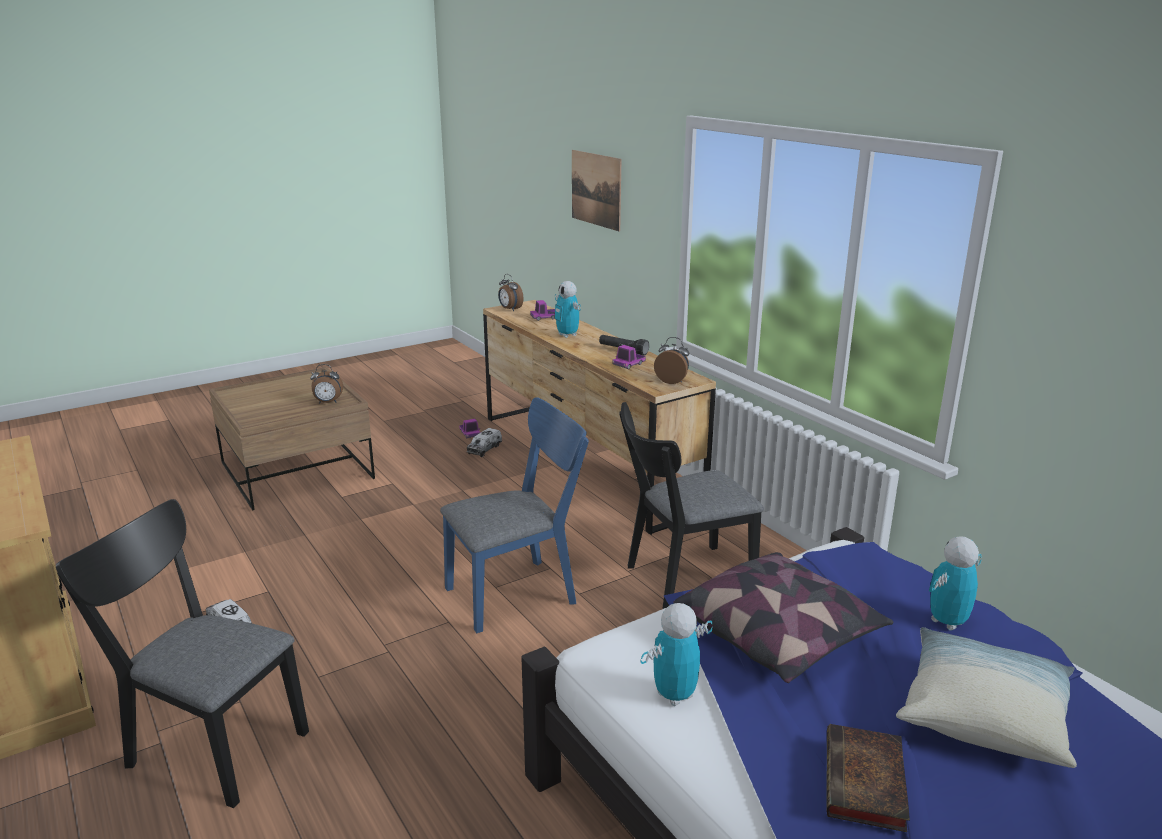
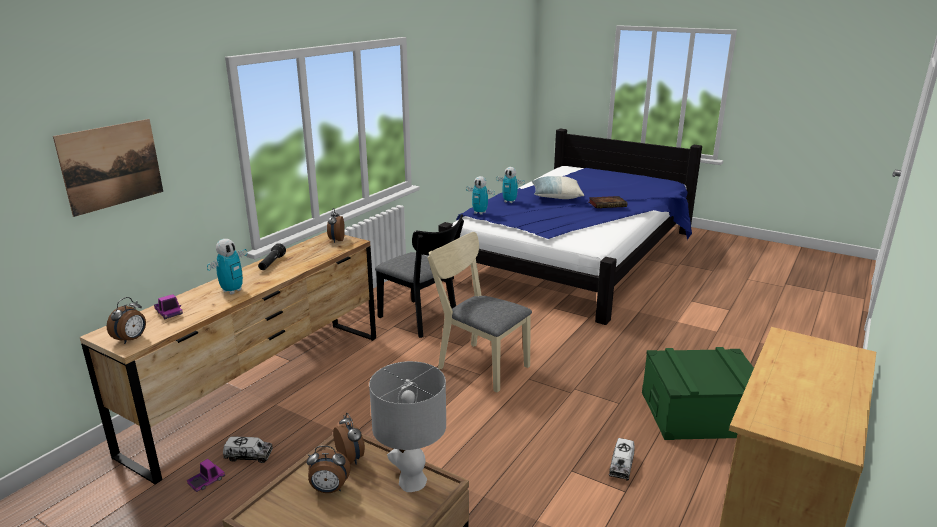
camera: 115 degrees left, 0 degrees up
black chair [56,499,309,808] -> green storage box [642,347,754,440]
blue chair [440,397,589,633] -> beige chair [428,232,532,393]
toy truck [613,345,646,369] -> none
toy robot [641,603,713,706] -> toy robot moved to [466,176,495,215]
pillow [673,552,893,683] -> none
none -> alarm clock [306,446,351,493]
none -> grey table lamp [369,361,446,492]

